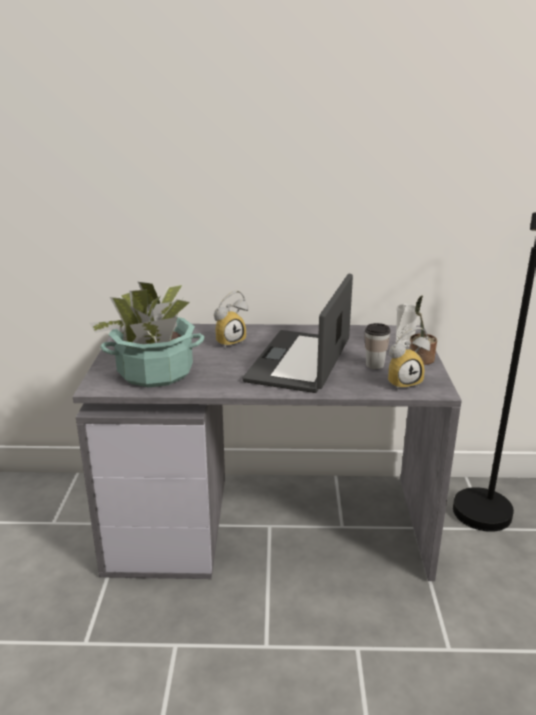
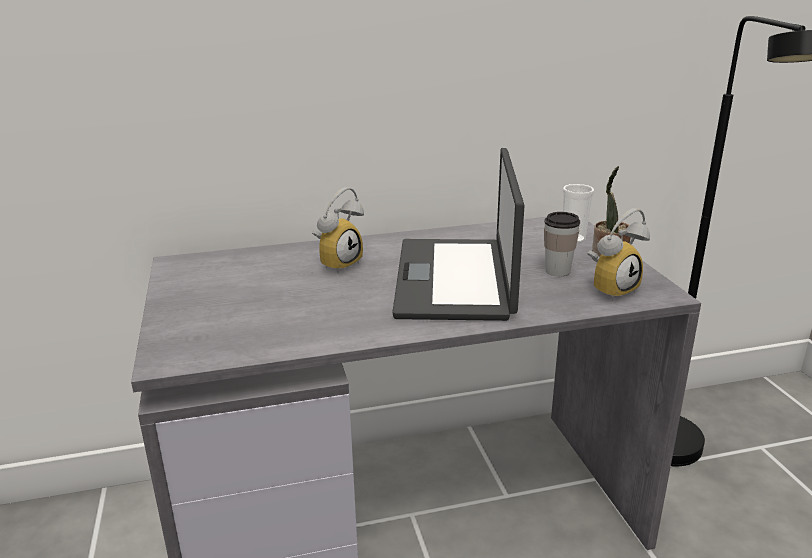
camera: 15 degrees left, 0 degrees up
potted plant [90,282,204,387] -> none

